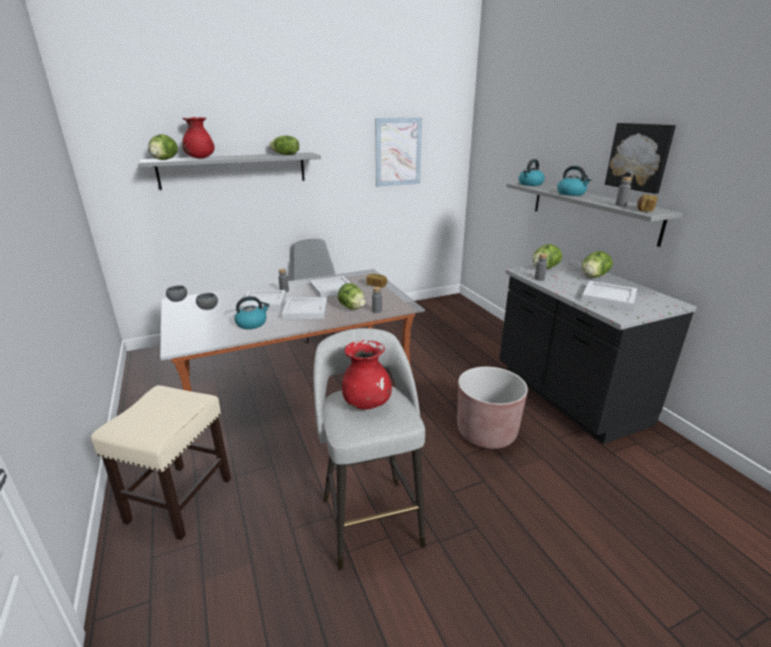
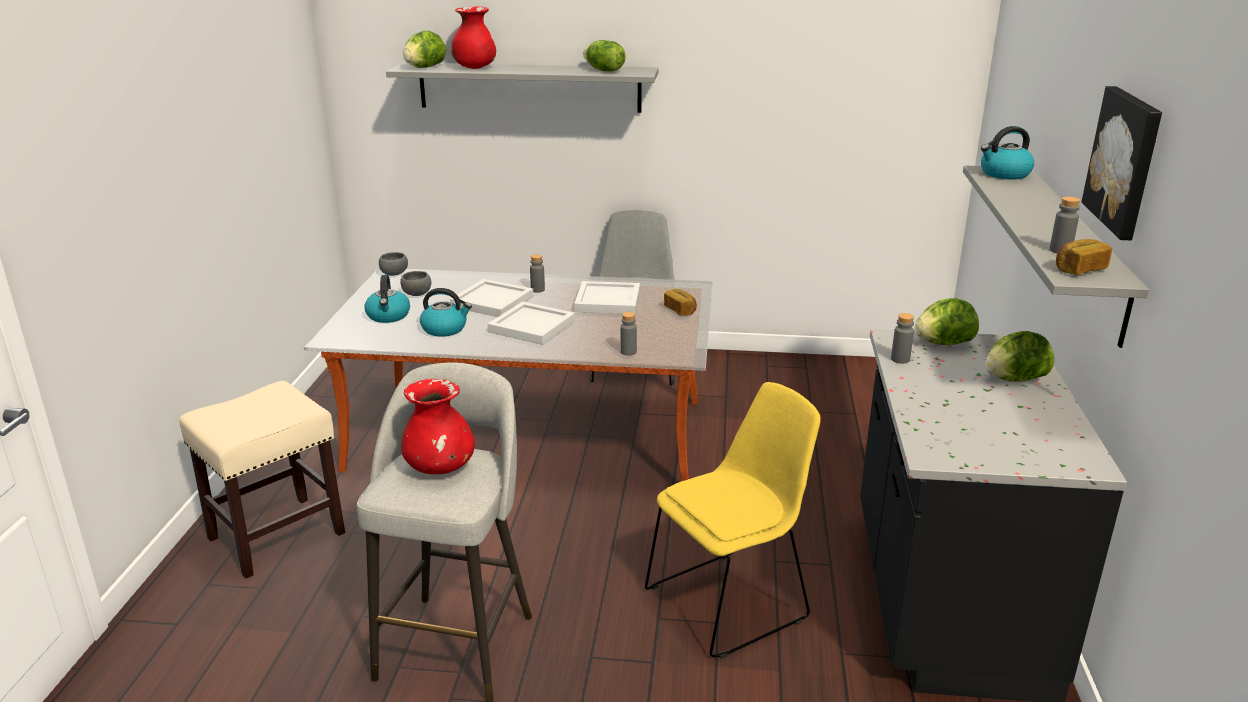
camera: 30 degrees right, 0 degrees up
lettuce [337,283,365,310] -> none
picture [375,118,422,187] -> none
brown planter [457,367,528,449] -> yellow chair [645,382,821,659]
kettle [557,166,591,196] -> kettle moved to [364,275,410,323]
white tray [581,281,637,310] -> none

